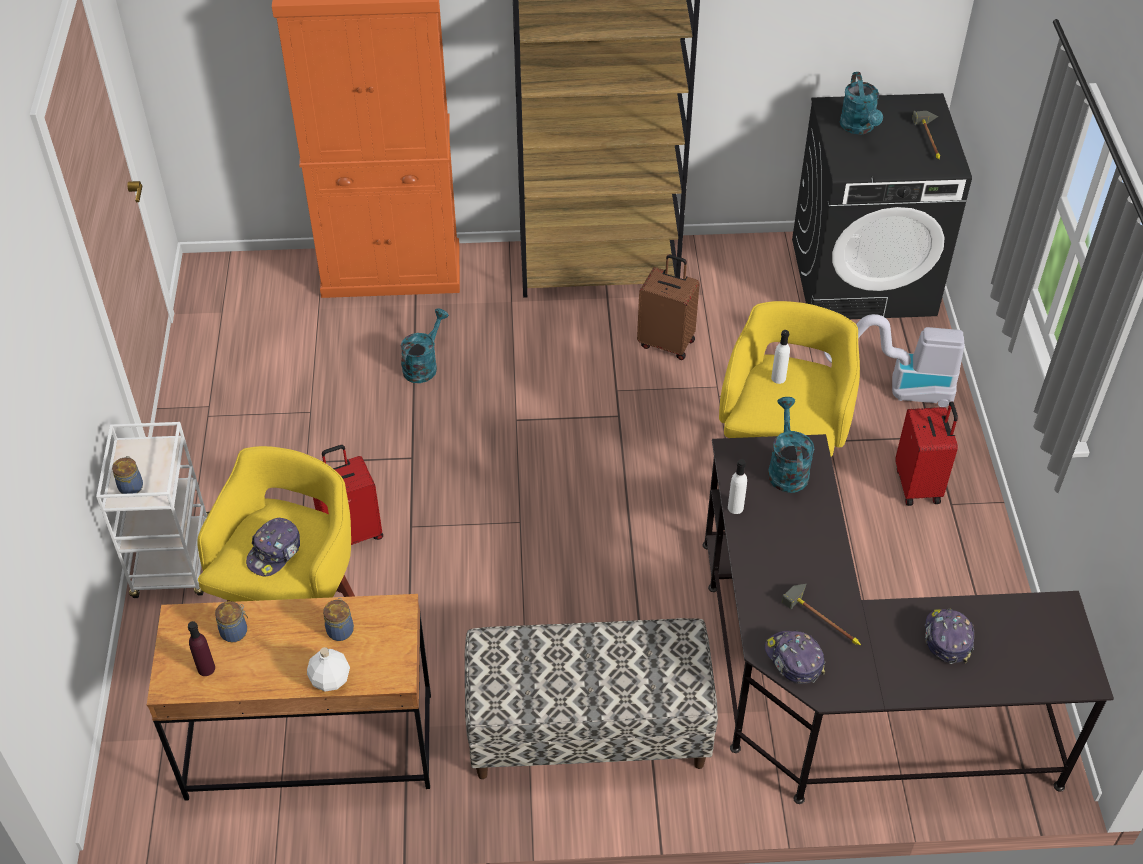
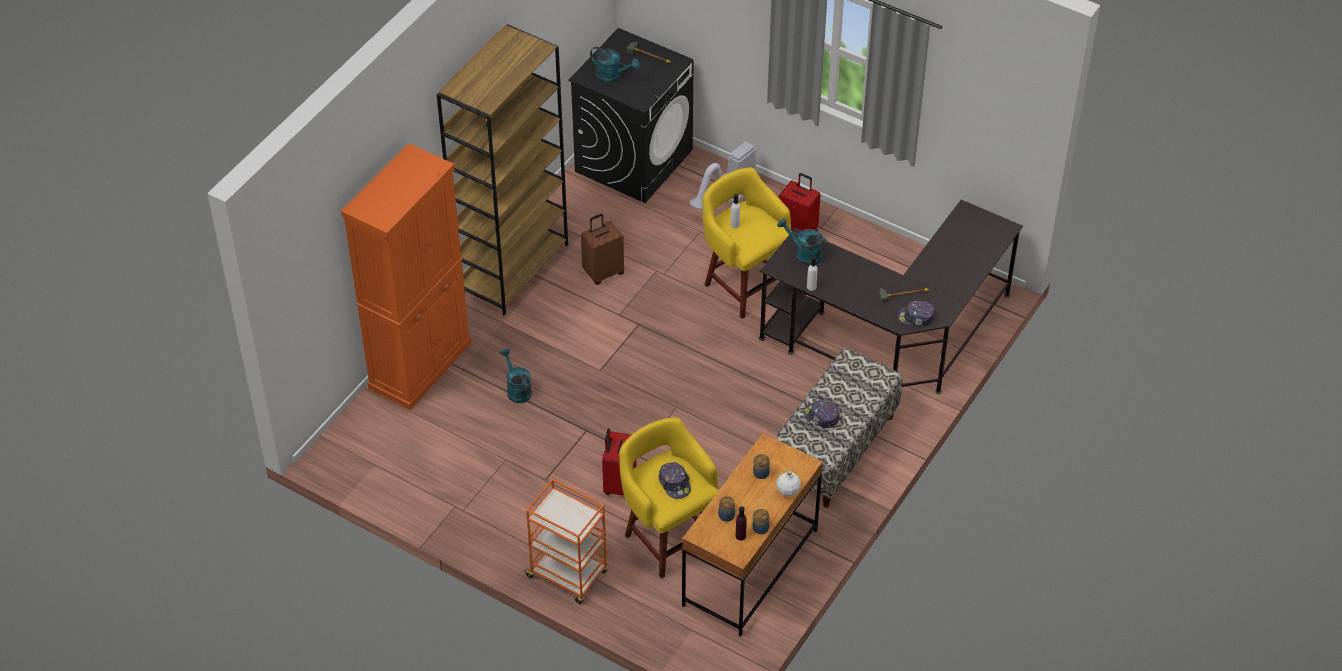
camera: 55 degrees left, 0 degrees up
white cart [96,422,210,598] -> orange cart [523,478,609,604]
jar [112,456,143,494] -> jar moved to [752,509,770,534]
cap [925,609,974,664] -> cap moved to [804,400,841,428]

